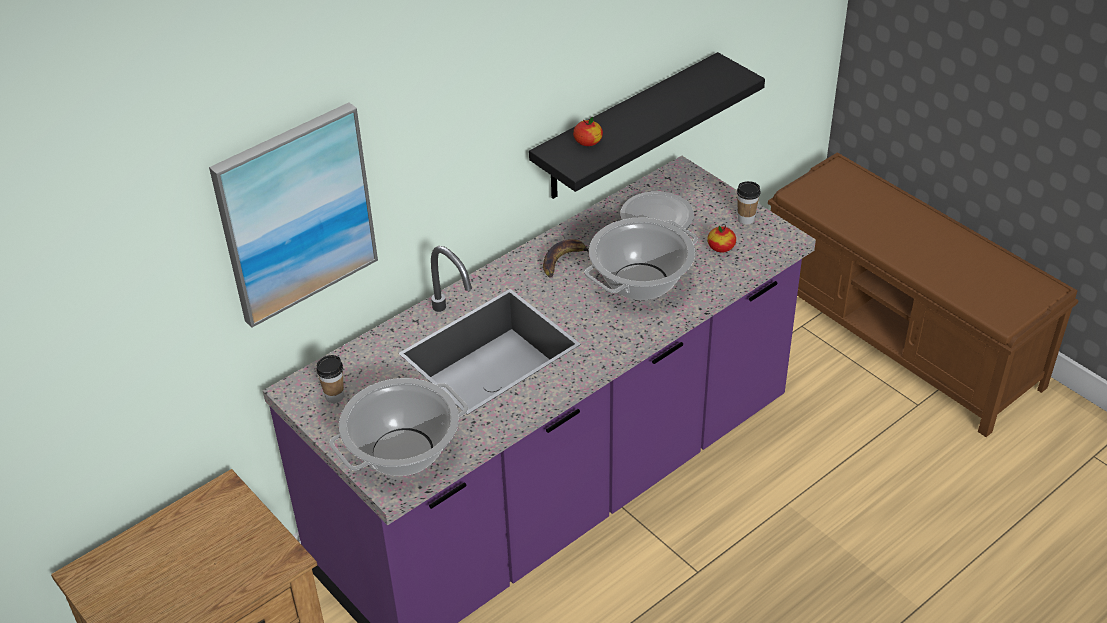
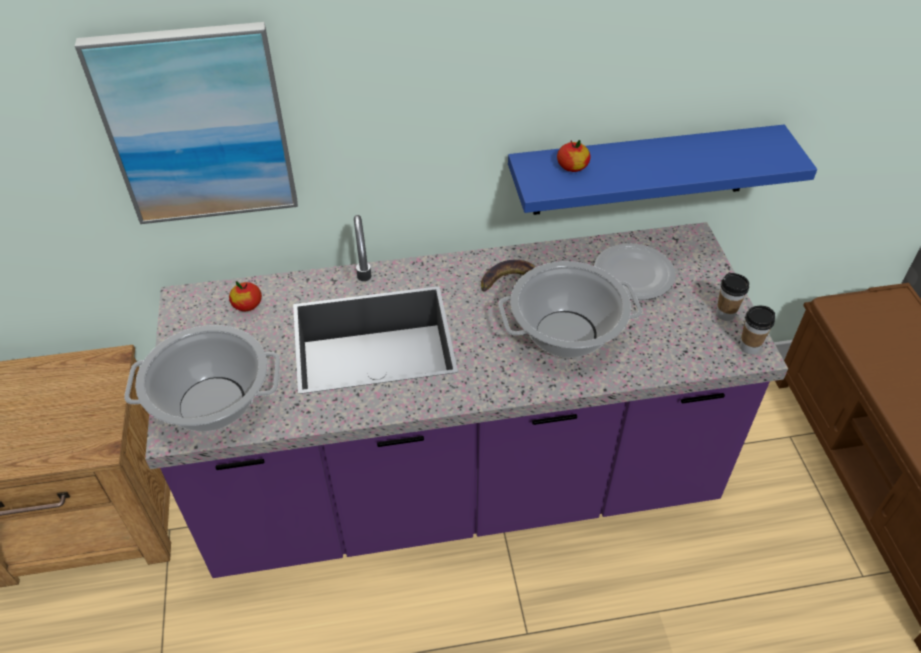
camera: 30 degrees right, 5 degrees up
cup [316,355,344,403] -> cup moved to [740,306,775,354]
black shelf [529,52,765,199] -> blue shelf [508,125,817,215]
apple [707,225,736,253] -> apple moved to [229,281,262,311]

